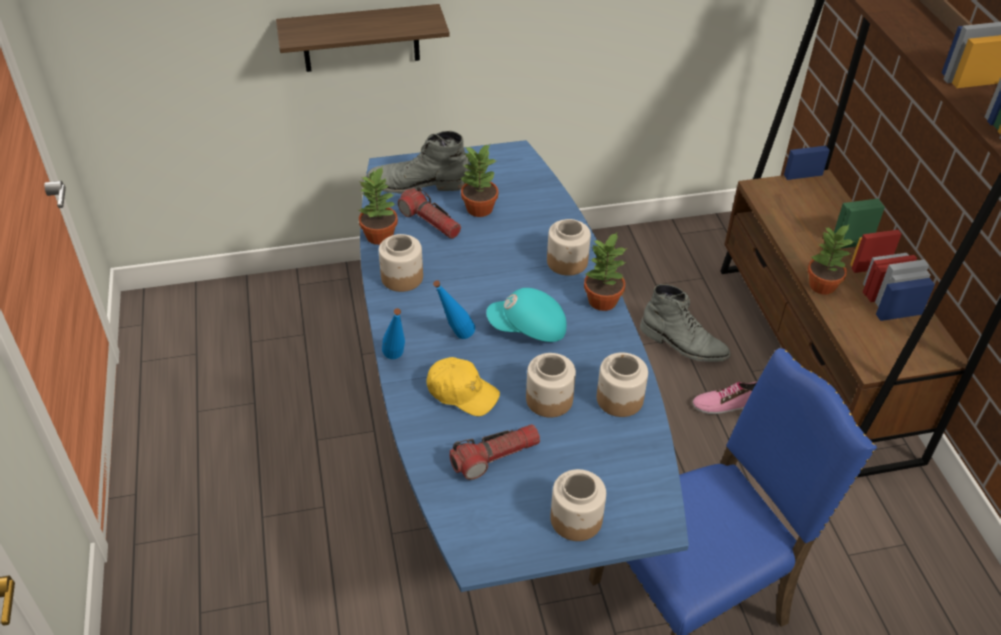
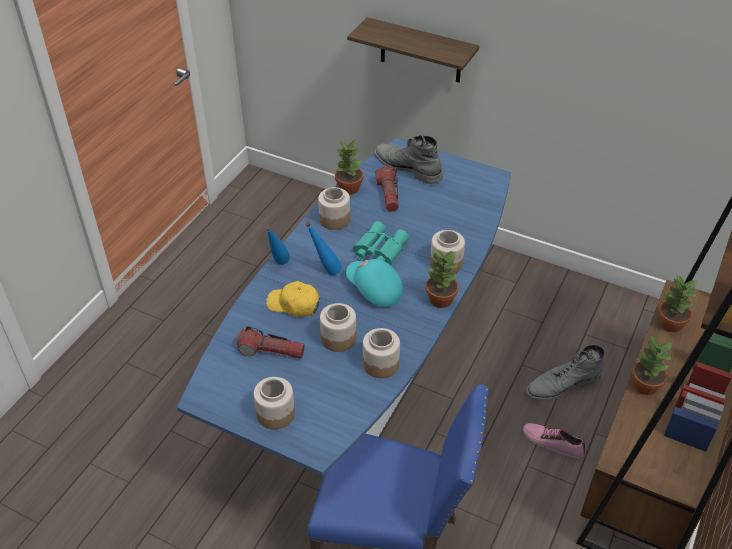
camera: 40 degrees right, 0 degrees up
yellow cap [426,357,500,416] -> yellow cap turned 135 degrees clockwise [266,281,320,317]
potted plant [460,144,498,217] -> potted plant moved to [658,275,697,332]
grey boot [640,284,730,362] -> grey boot turned 90 degrees clockwise [526,344,605,401]
none -> turquoise binoculars [353,221,409,265]

